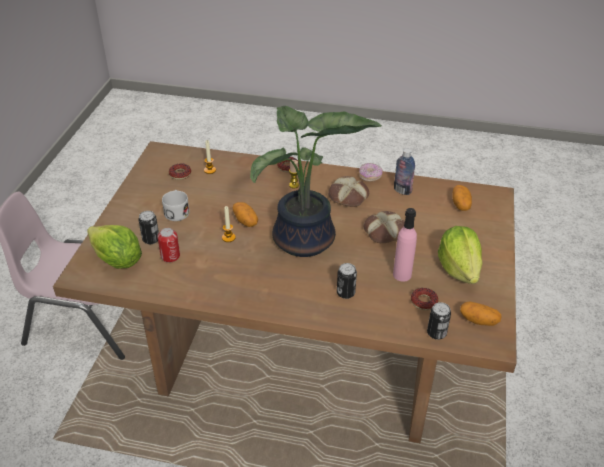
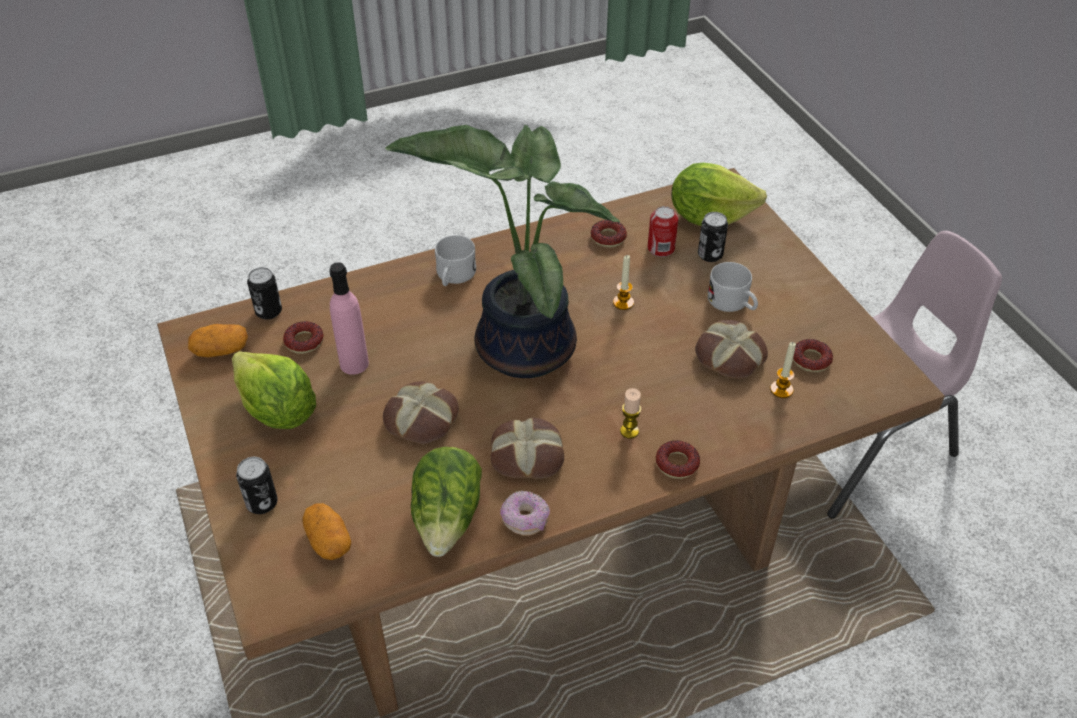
camera: 145 degrees right, 5 degrees up
potato [233,202,258,227] -> none
can [337,263,357,299] -> can moved to [236,457,278,514]
bottle [394,149,415,195] -> lettuce [411,447,482,557]
none -> white mug [435,235,476,286]
none -> donut [591,220,627,248]
none -> bread [695,320,768,379]

